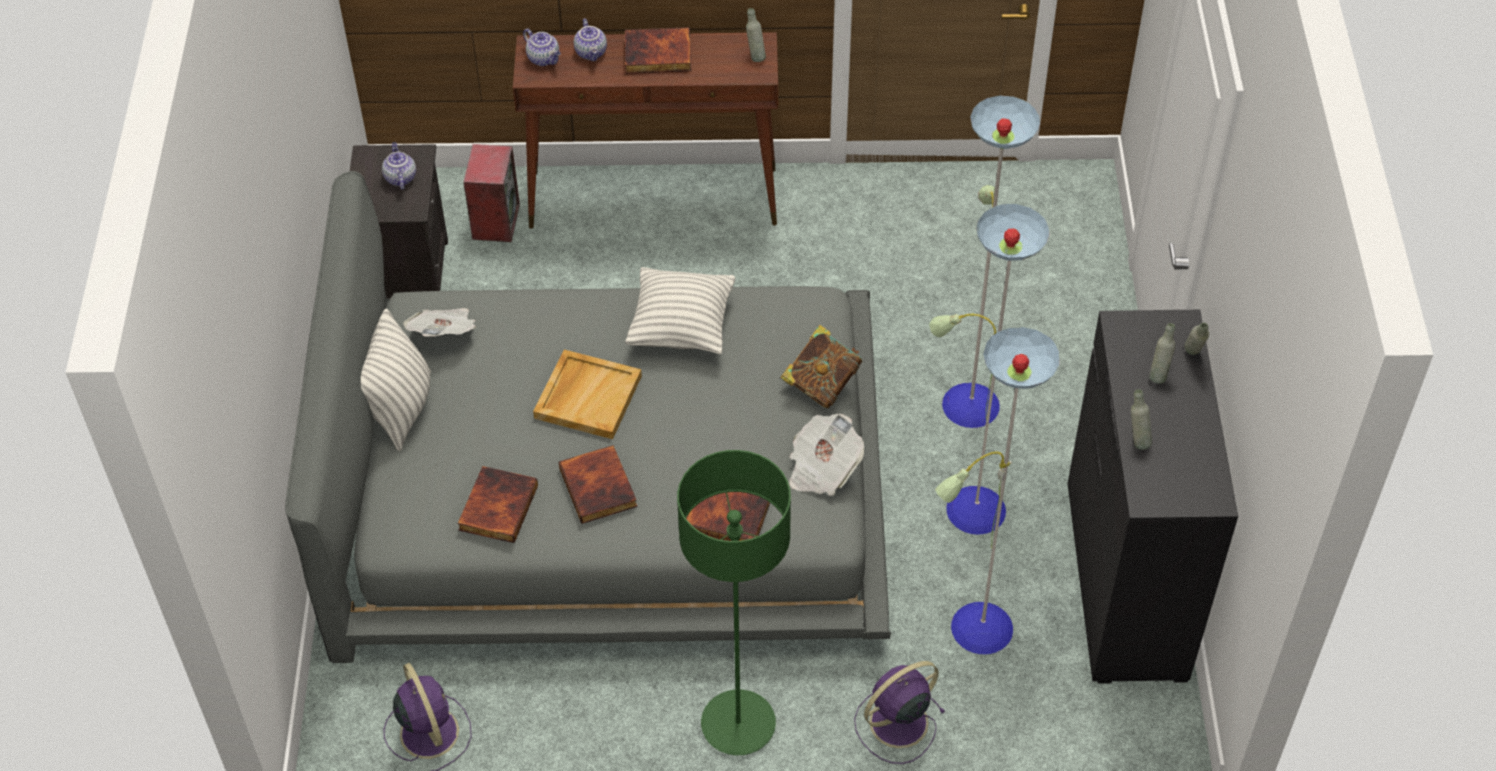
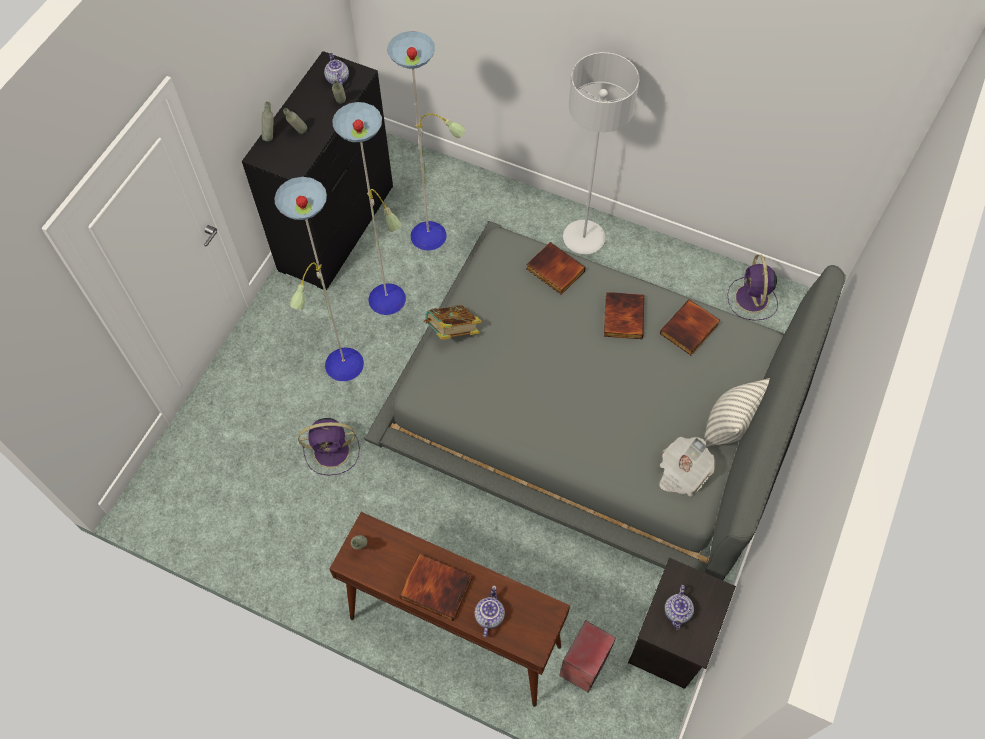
camera: 155 degrees left, 10 degrees up
teapot [523,28,561,66] -> teapot moved to [324,53,349,86]
beige tray [533,350,642,439] -> none
pillow [625,267,735,354] -> none
green floor lamp [677,450,791,755] -> grey floor lamp [563,52,639,254]
newspaper [789,414,864,496] -> none
purple fan [854,661,946,764] -> purple fan moved to [298,418,360,476]

